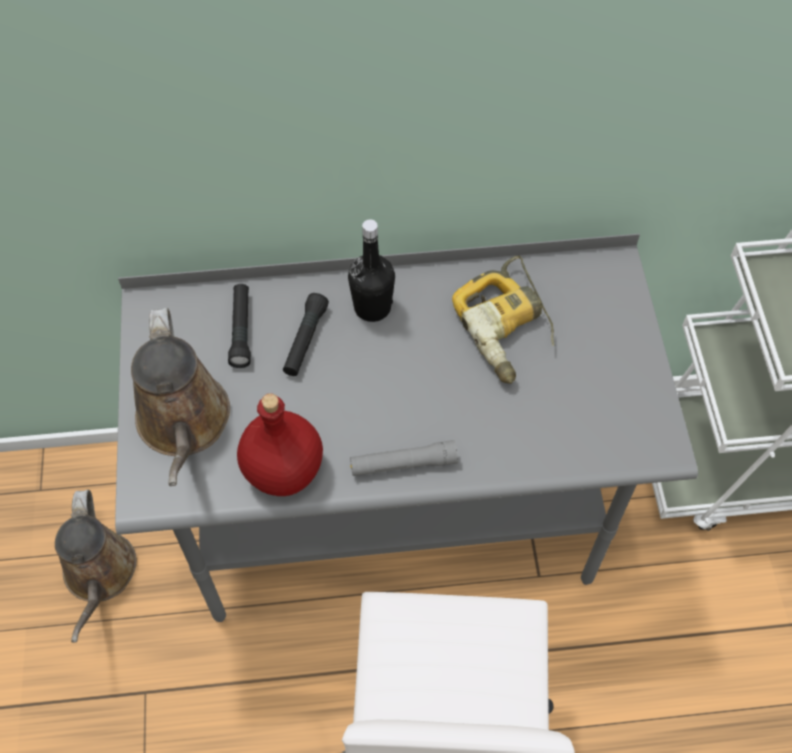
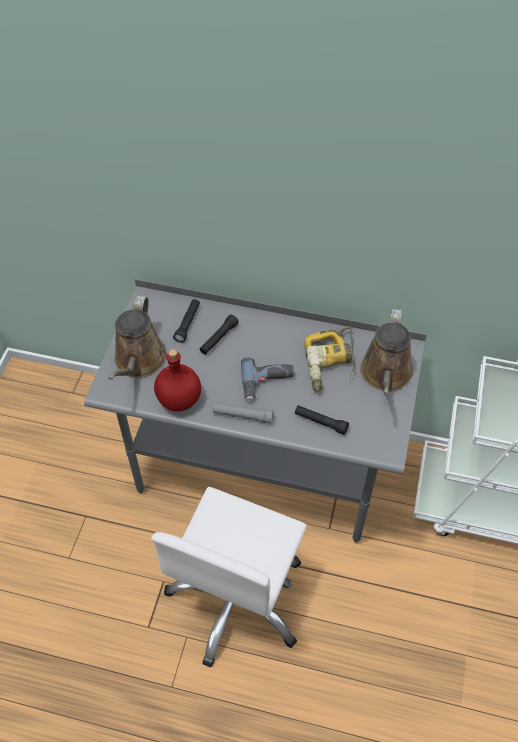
camera: 20 degrees right, 5 degrees down
brown watering can [55,490,137,643] -> brown watering can moved to [360,309,413,395]
black bottle [348,219,395,322] -> none
none -> power drill [241,357,294,402]
none -> black flashlight [295,405,349,435]

